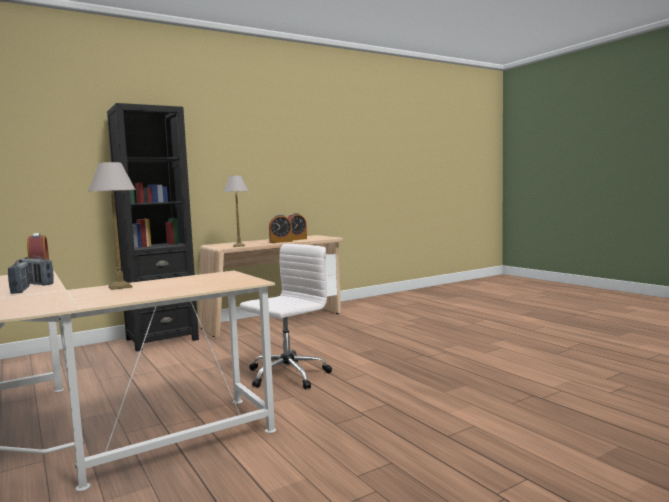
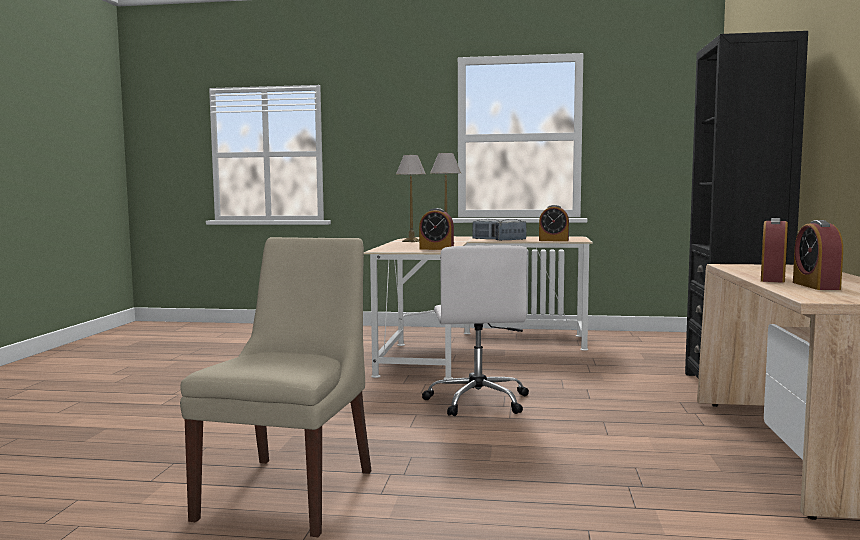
camera: 130 degrees right, 0 degrees up
table lamp [224,176,248,247] -> table lamp moved to [396,155,426,242]
none -> beige chair [180,237,372,537]
none -> alarm clock [419,208,454,250]

